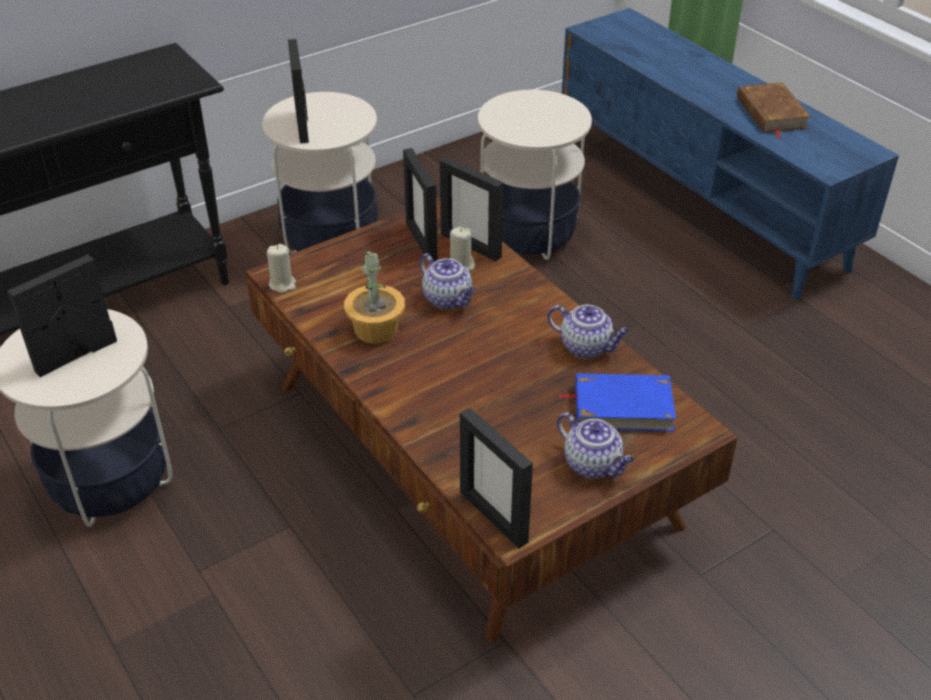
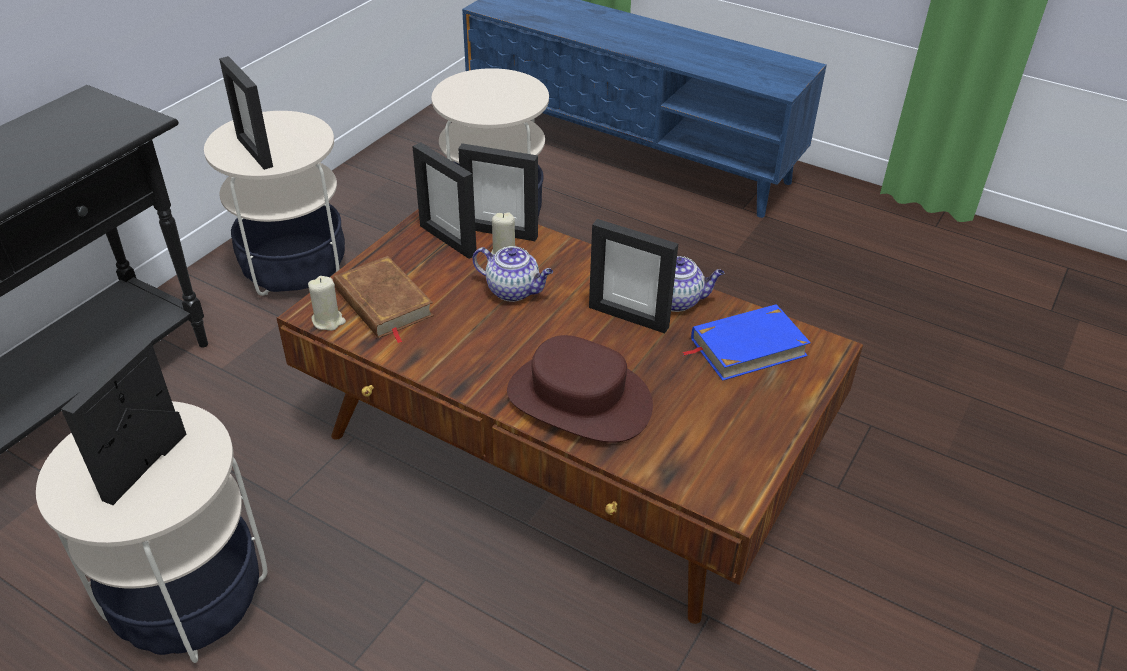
camera: 25 degrees left, 0 degrees up
potted plant [344,250,405,343] -> none
picture frame [460,408,533,548] -> picture frame moved to [589,219,678,334]
teapot [557,412,634,478] -> none
brown book [737,83,811,138] -> brown book moved to [333,256,434,344]
none -> brown hat [507,335,653,443]

